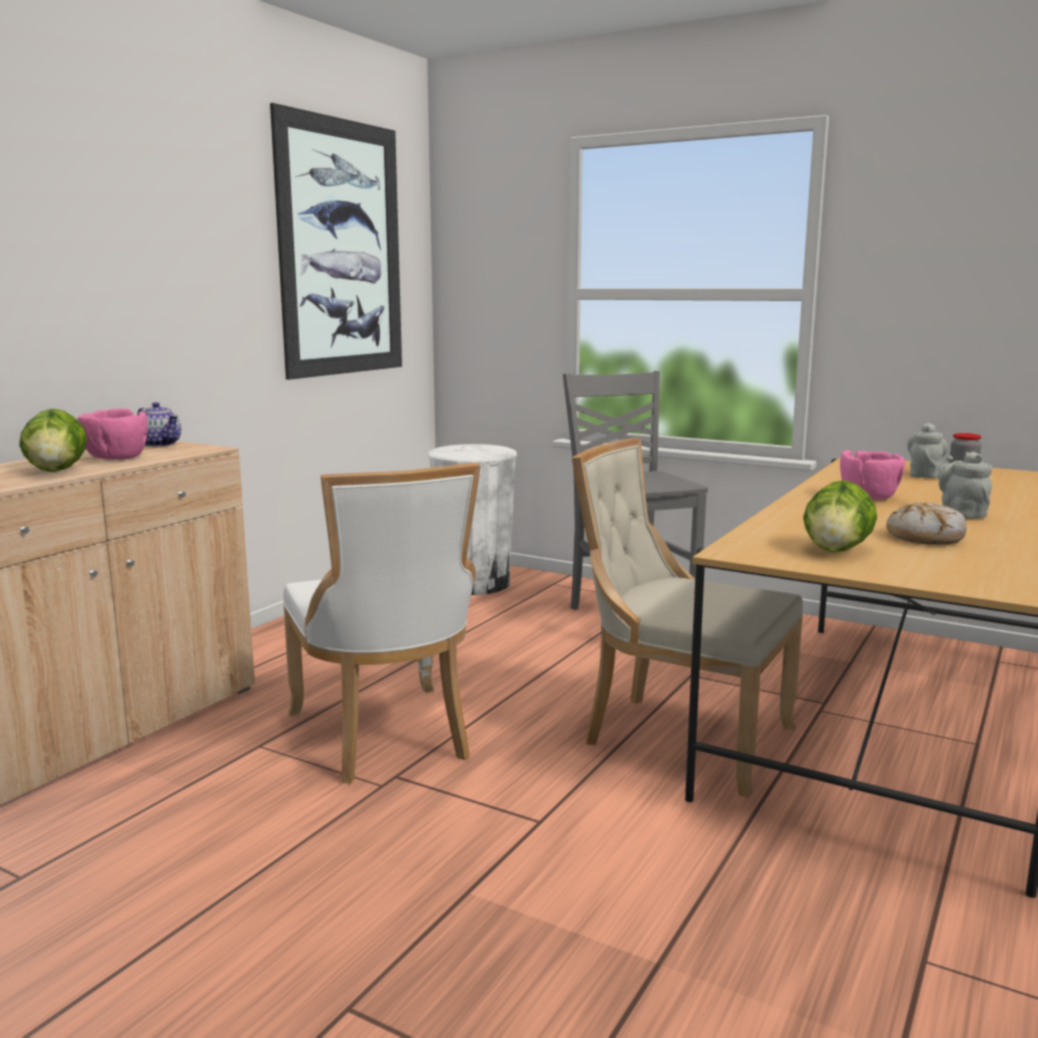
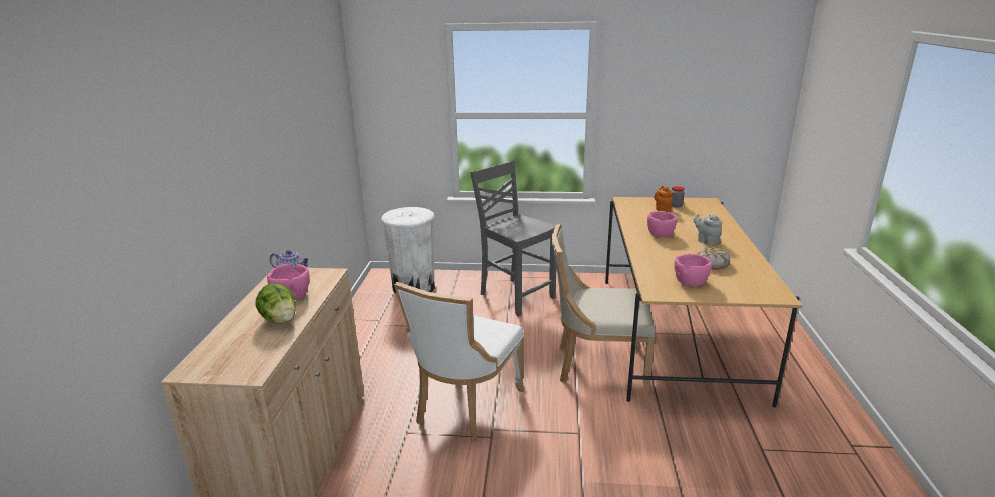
camera: 25 degrees left, 10 degrees up
picture [270,103,402,380] -> none
white chair [283,463,480,784] -> white chair turned 75 degrees clockwise [394,282,525,442]
lettuce [803,480,877,552] -> pink bowl [674,254,712,286]
grey teapot [907,423,948,478] -> orange teapot [654,186,673,213]

